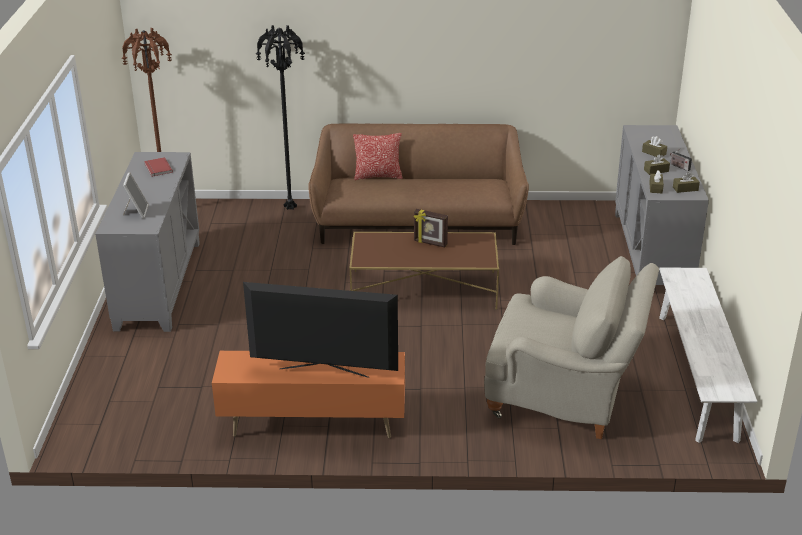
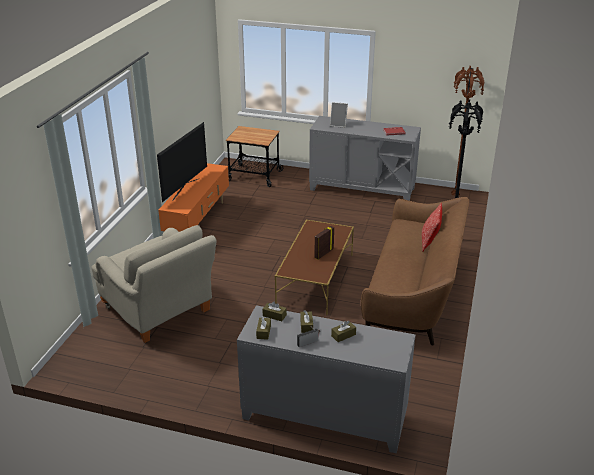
camera: 105 degrees right, 0 degrees up
beige armchair [484,256,659,439] -> beige armchair turned 75 degrees counterclockwise [91,225,217,343]
white bench [659,268,757,443] -> none
none -> cart [226,126,283,187]

